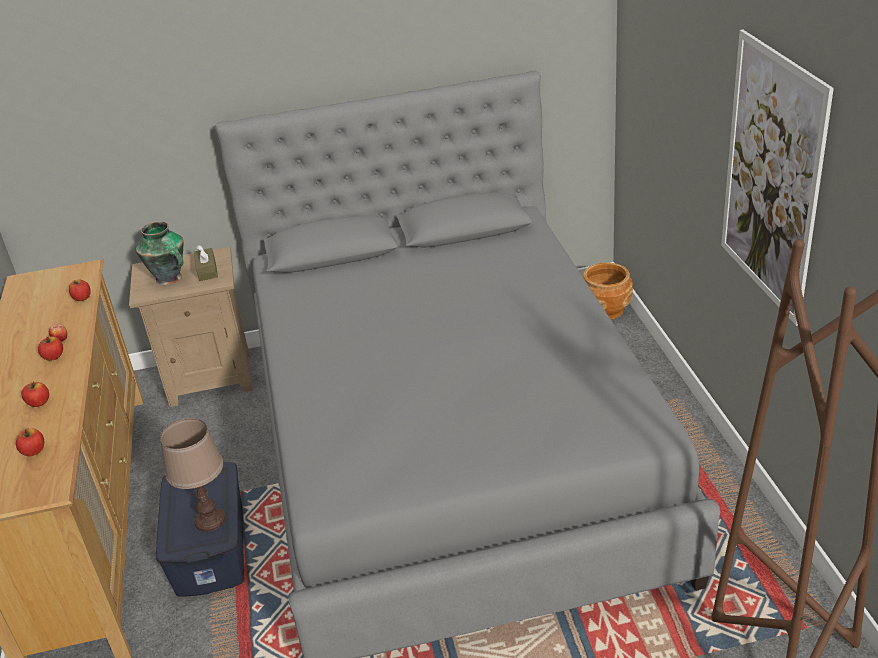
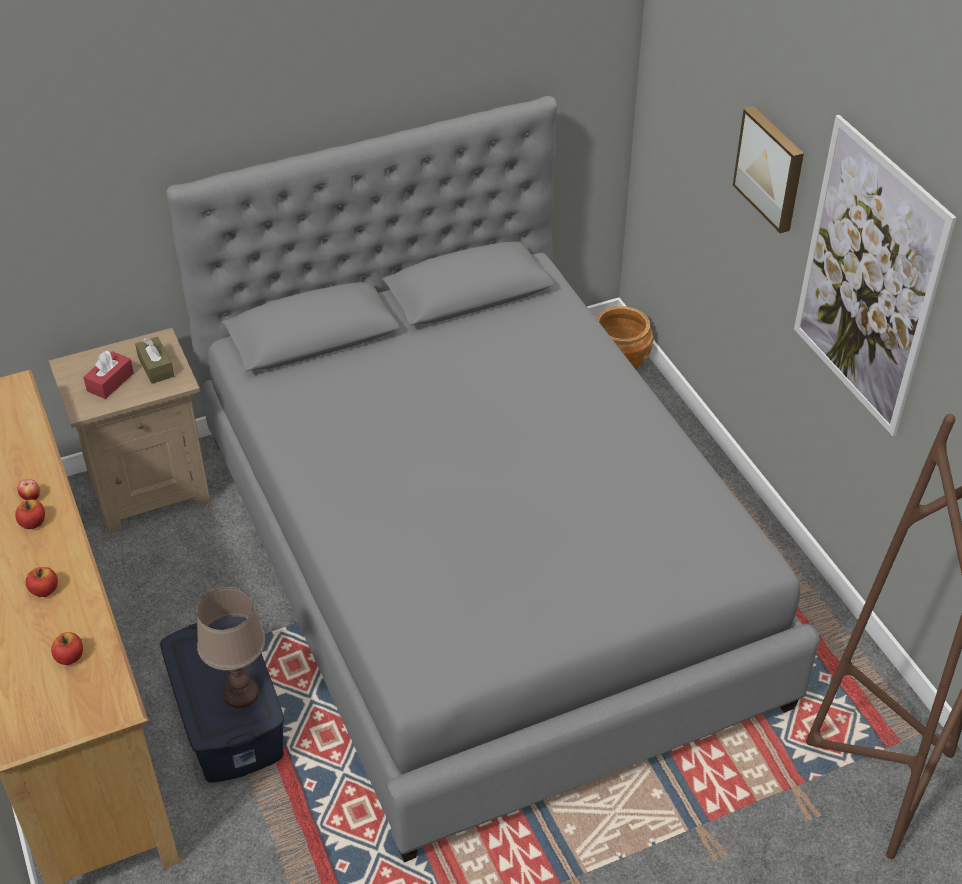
camera: 15 degrees left, 10 degrees up
apple [69,279,91,301] -> none
vase [135,222,183,285] -> red tissue box [83,350,134,399]
none -> picture [733,106,804,233]

